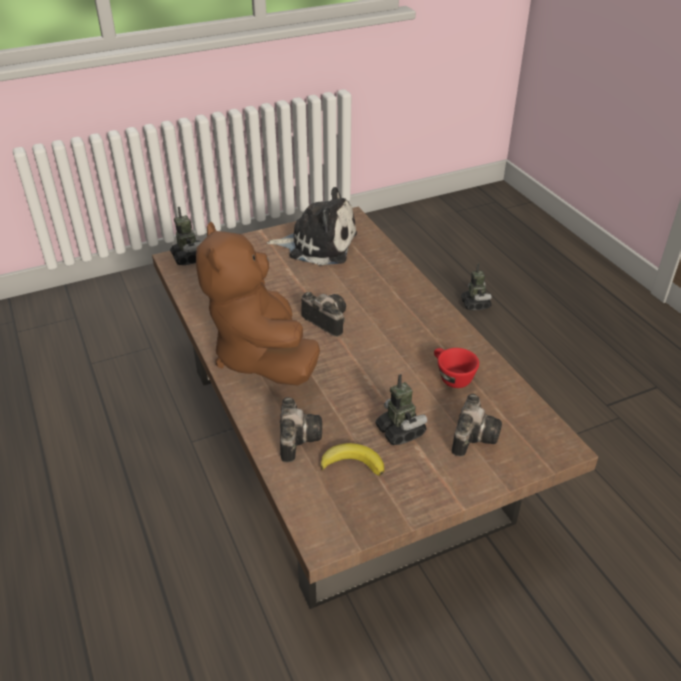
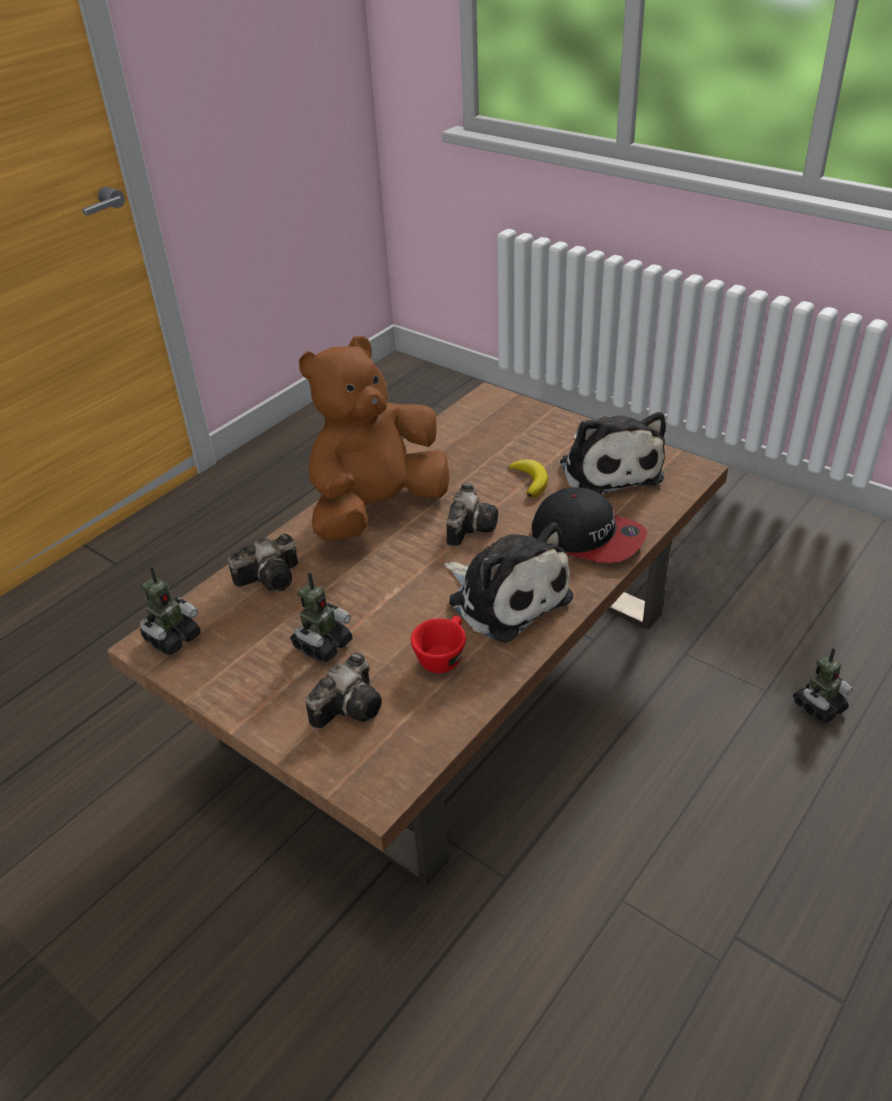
camera: 65 degrees right, 0 degrees up
toy robot [170,207,201,265] -> toy robot moved to [140,566,200,655]
banana [320,443,384,476] -> banana moved to [508,459,548,498]
camera [452,394,502,457] -> camera turned 45 degrees counterclockwise [305,653,382,729]
none -> plush toy [445,522,573,643]
none -> cap [532,488,647,563]

